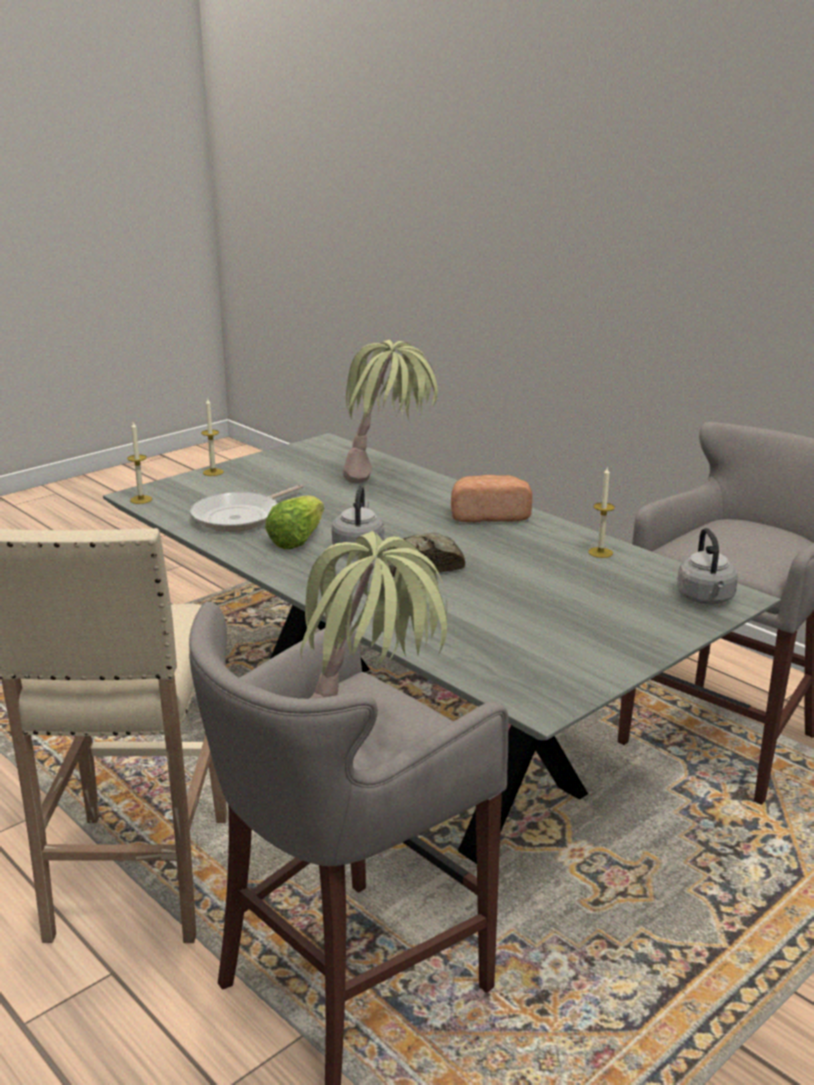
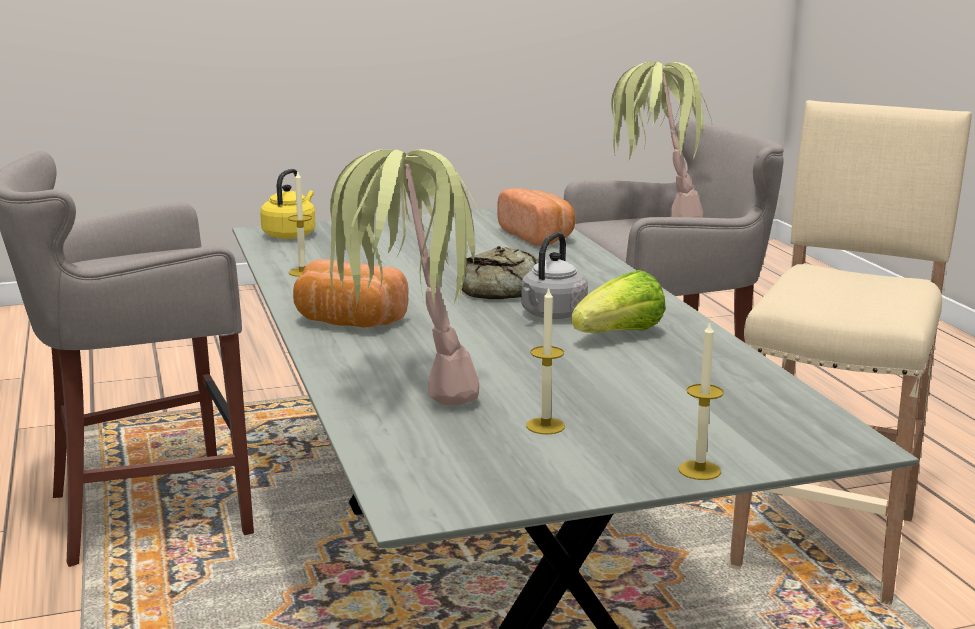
camera: 155 degrees left, 5 degrees down
candle [127,422,152,504] -> candle moved to [526,287,565,434]
frying pan [190,484,303,532] -> none
grey kettle [677,528,738,604] -> yellow kettle [260,169,315,239]
none -> bread [497,188,575,246]

